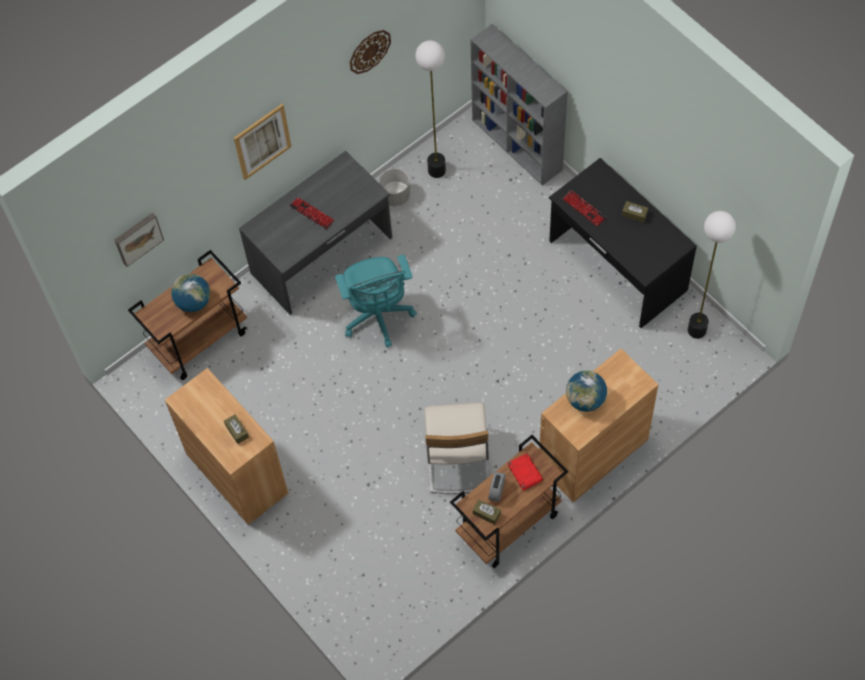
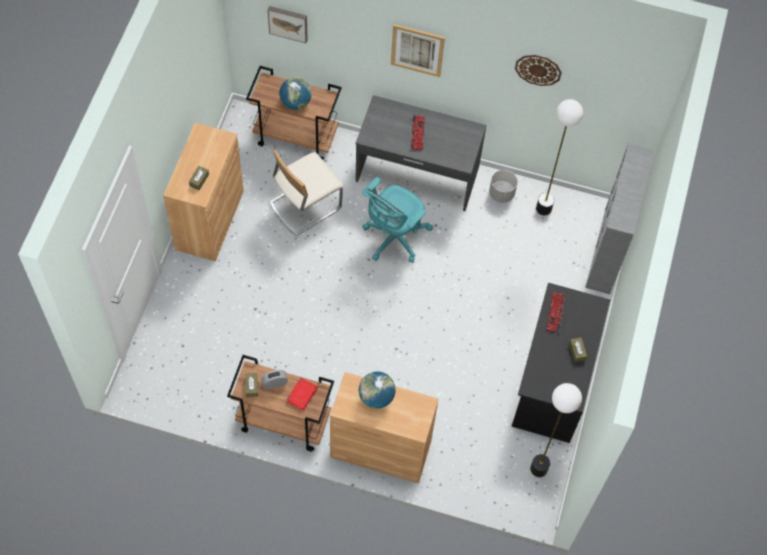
camera: 50 degrees right, 0 degrees up
beige chair [424,403,489,494] -> beige chair moved to [269,149,344,236]

